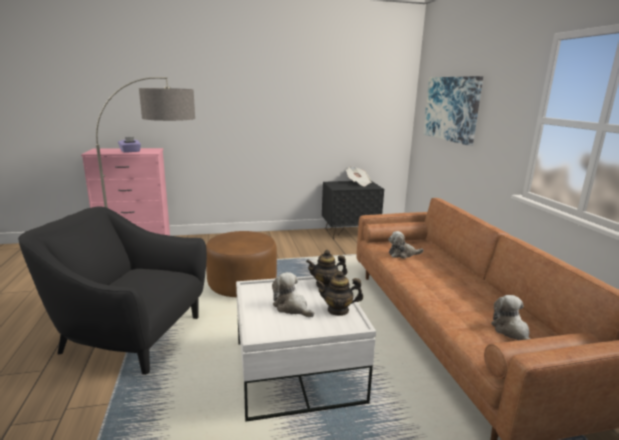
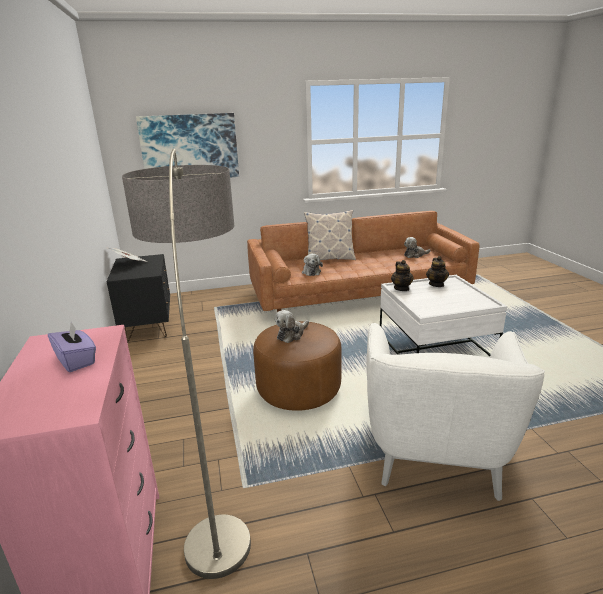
camera: 90 degrees left, 5 degrees up
black armchair [18,206,207,375] -> white armchair [367,323,545,501]
plush toy [272,272,314,317] -> plush toy moved to [275,310,309,343]
none -> pillow [304,210,356,260]

